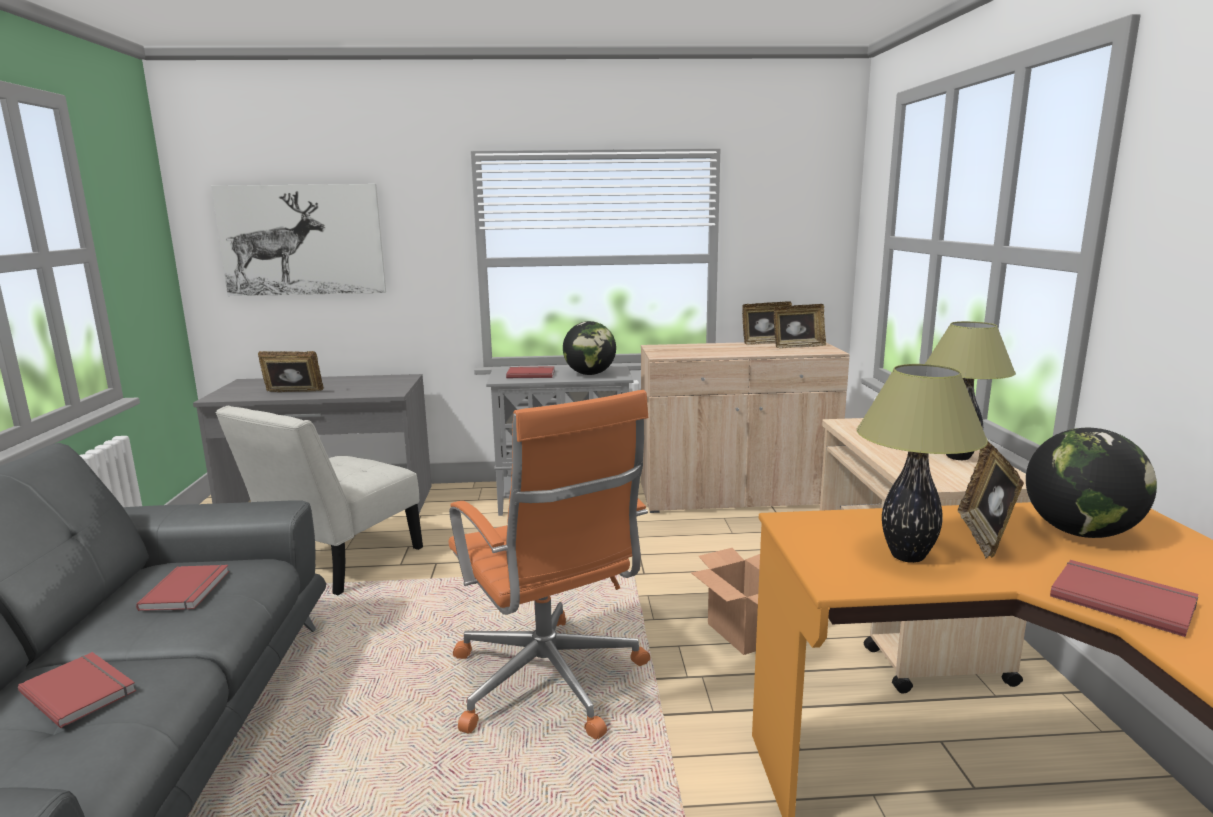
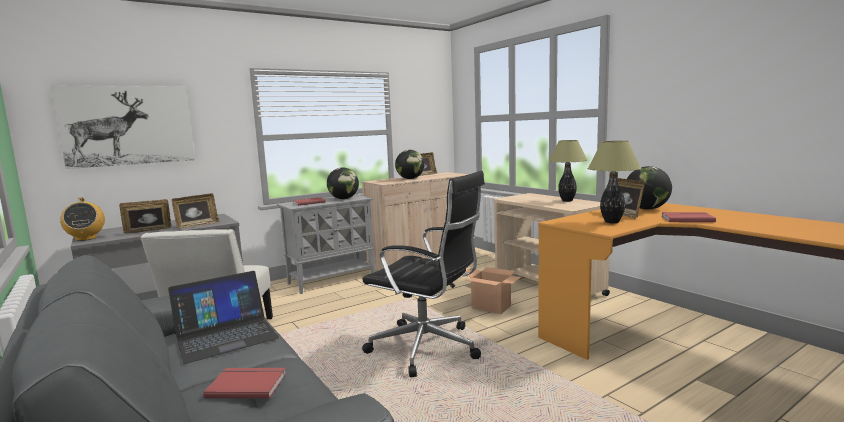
camera: 30 degrees left, 5 degrees down
red book [136,564,229,611] -> laptop [168,271,279,364]
orange office chair [449,390,650,739] -> black office chair [362,171,485,377]
picture frame [774,304,826,349] -> picture frame moved to [172,193,219,229]
none -> radio [60,197,105,241]
none -> globe [395,150,424,179]

